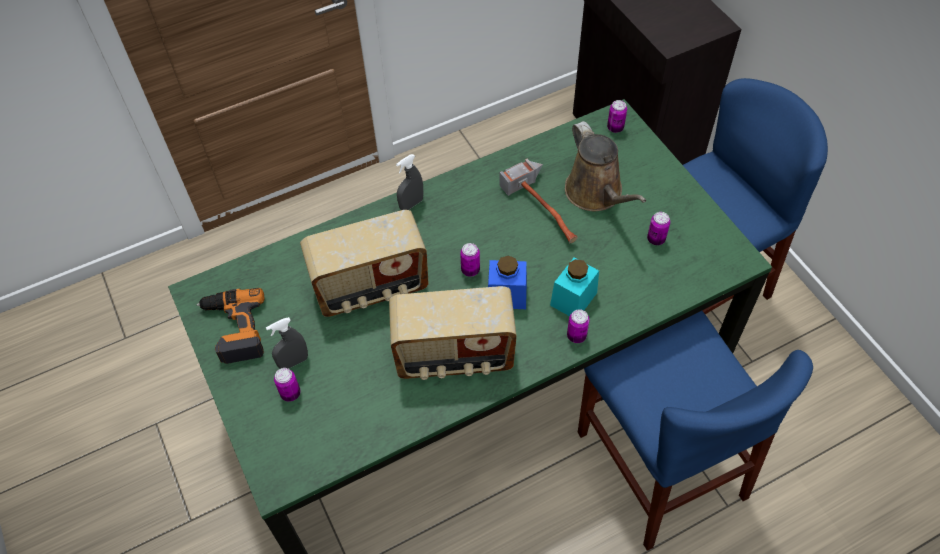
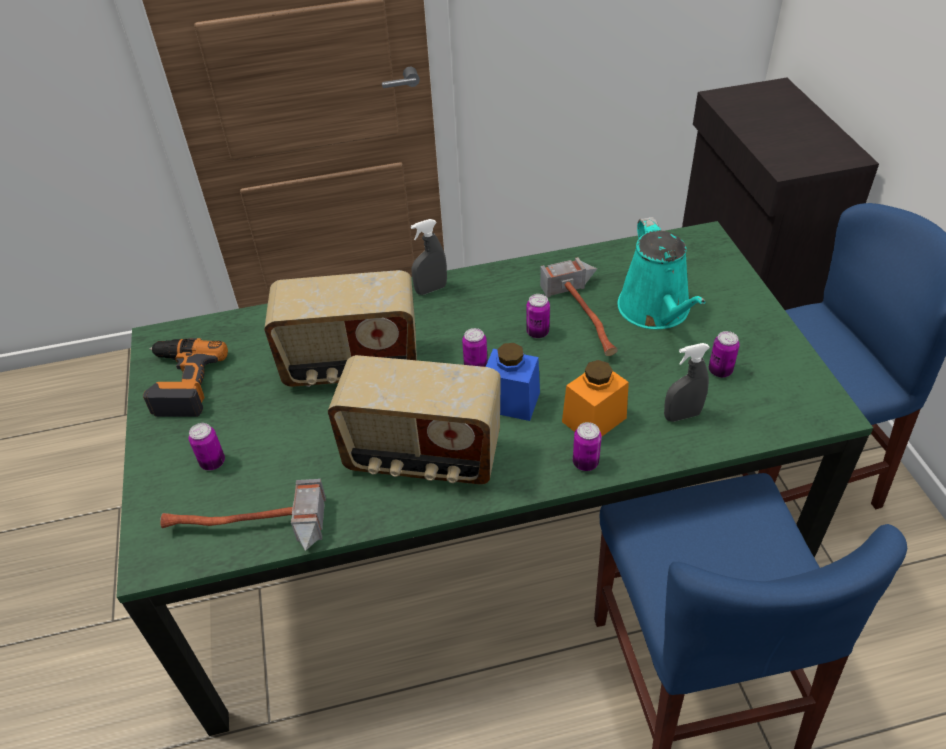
camera: 15 degrees right, 10 degrees down
grey spray bottle [266,317,308,369] -> grey spray bottle moved to [664,343,710,422]
turquoise jar [550,257,599,316] -> orange jar [562,360,629,436]
brown watering can [565,121,646,211] -> turquoise watering can [618,217,706,329]
can [607,100,627,133] -> can moved to [526,294,550,338]
none -> hammer [160,479,326,551]

